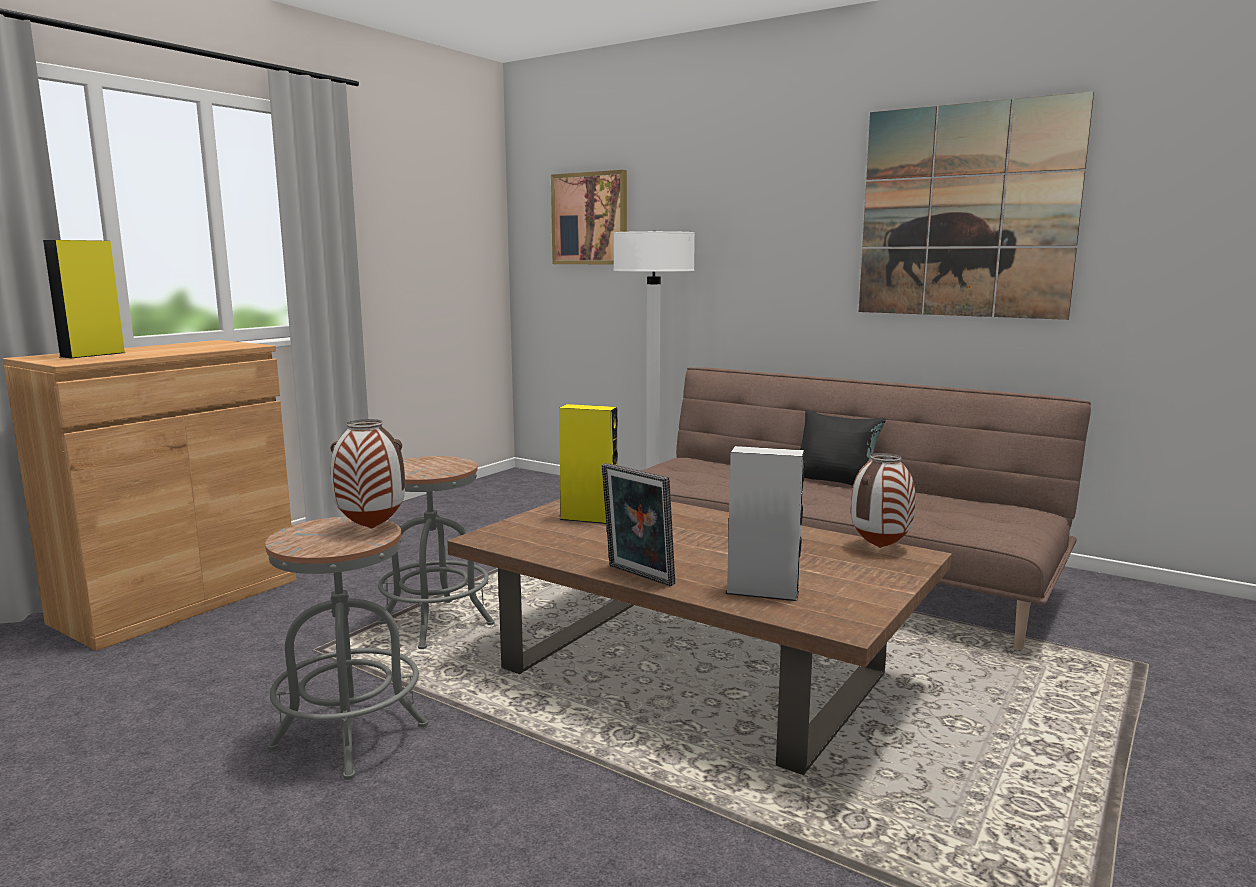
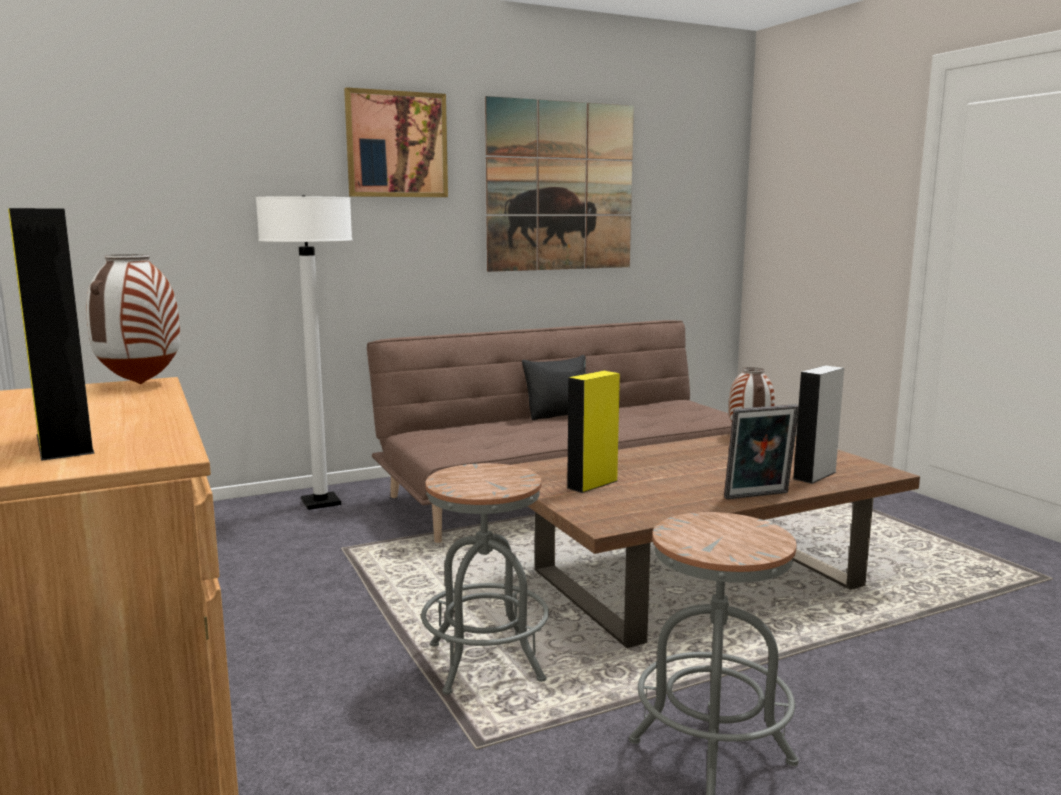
camera: 60 degrees left, 0 degrees up
vase [330,419,405,529] -> vase moved to [86,254,180,384]
picture [551,170,627,265] -> picture moved to [344,87,448,197]

